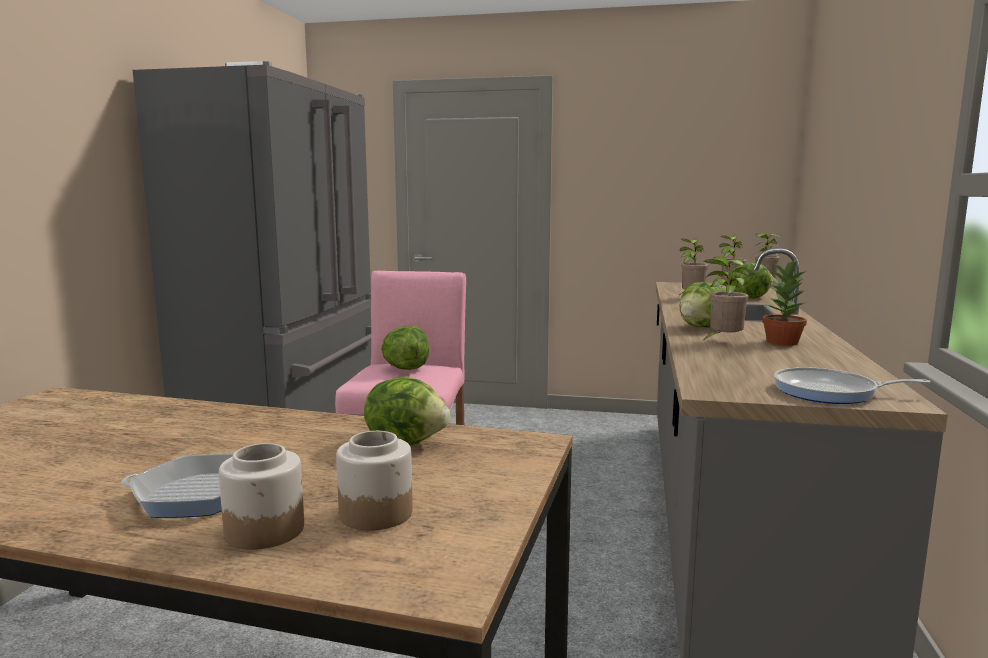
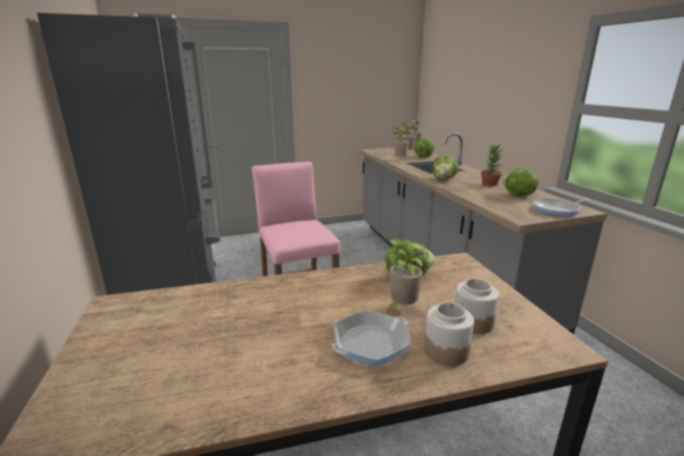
camera: 30 degrees left, 10 degrees up
lettuce [381,326,429,370] -> lettuce moved to [502,168,539,196]
potted plant [704,257,750,339] -> potted plant moved to [386,238,423,313]

